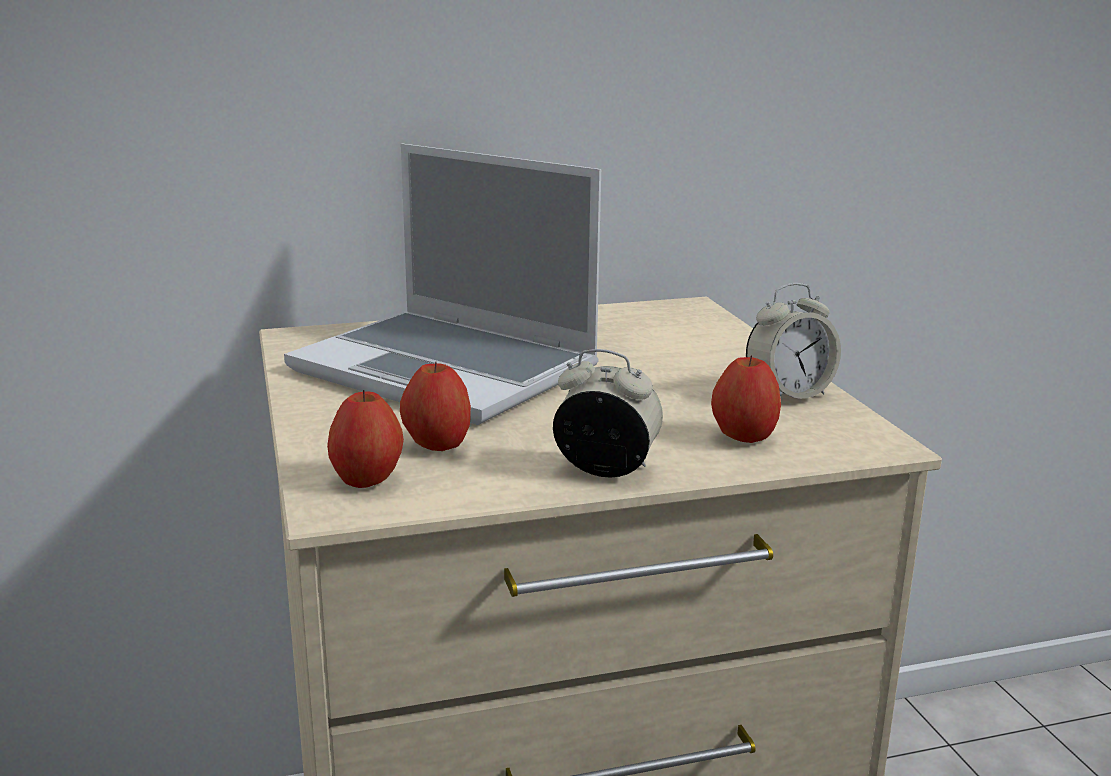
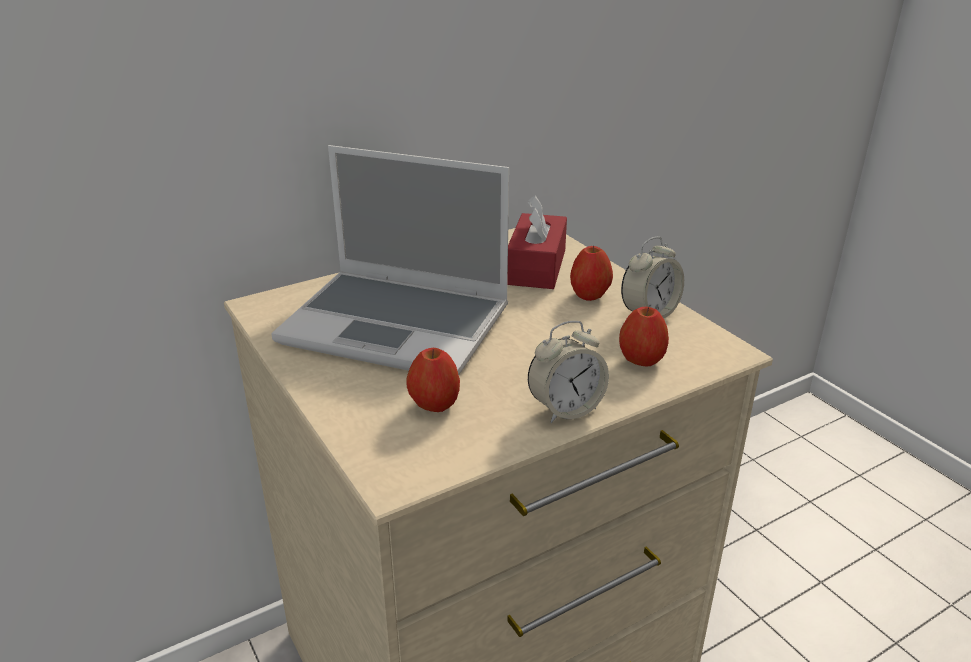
camera: 15 degrees left, 10 degrees up
apple [327,390,404,488] -> apple moved to [570,246,613,301]
alarm clock [553,349,663,478] -> alarm clock turned 150 degrees clockwise [528,321,609,423]
none -> red tissue box [507,195,567,289]

